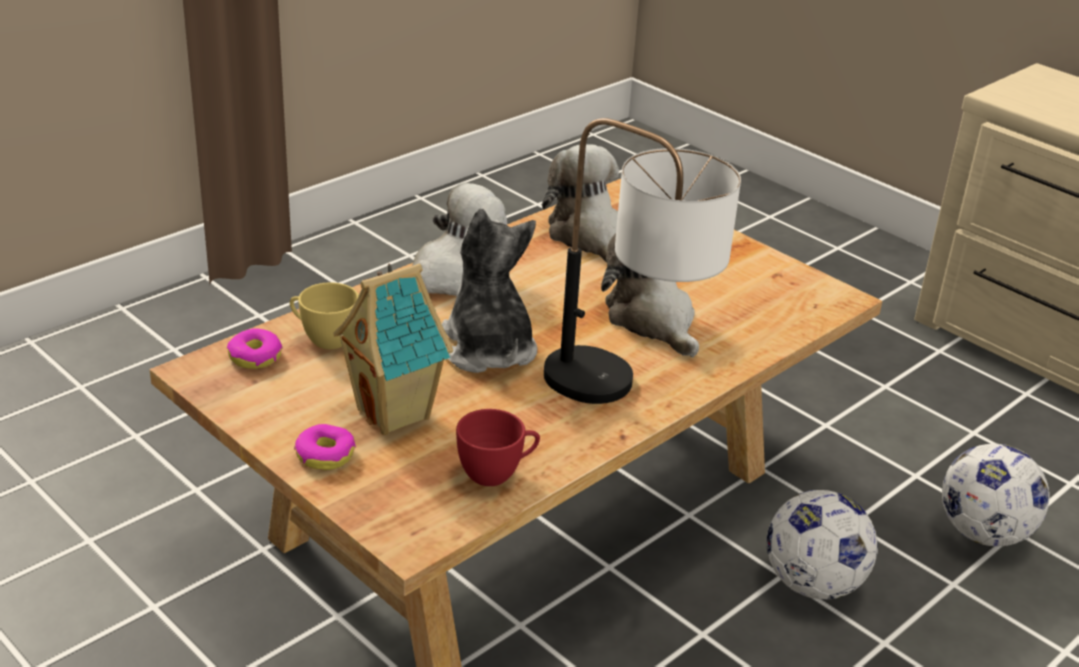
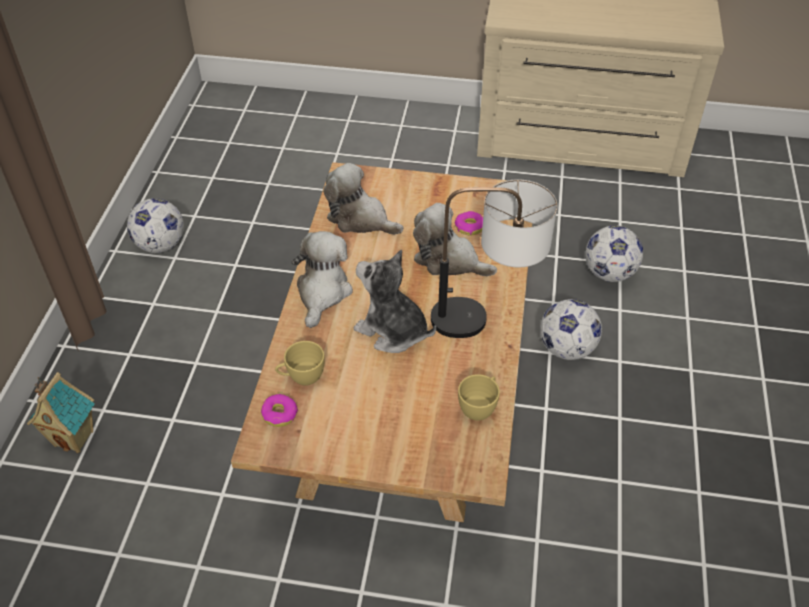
camera: 35 degrees left, 15 degrees up
donut [294,424,356,470] -> donut moved to [454,211,483,235]
toy house [333,264,453,435] -> toy house moved to [27,372,95,453]
red cup [456,409,540,486] -> yellow cup [458,374,500,421]
none -> football [127,198,184,253]

